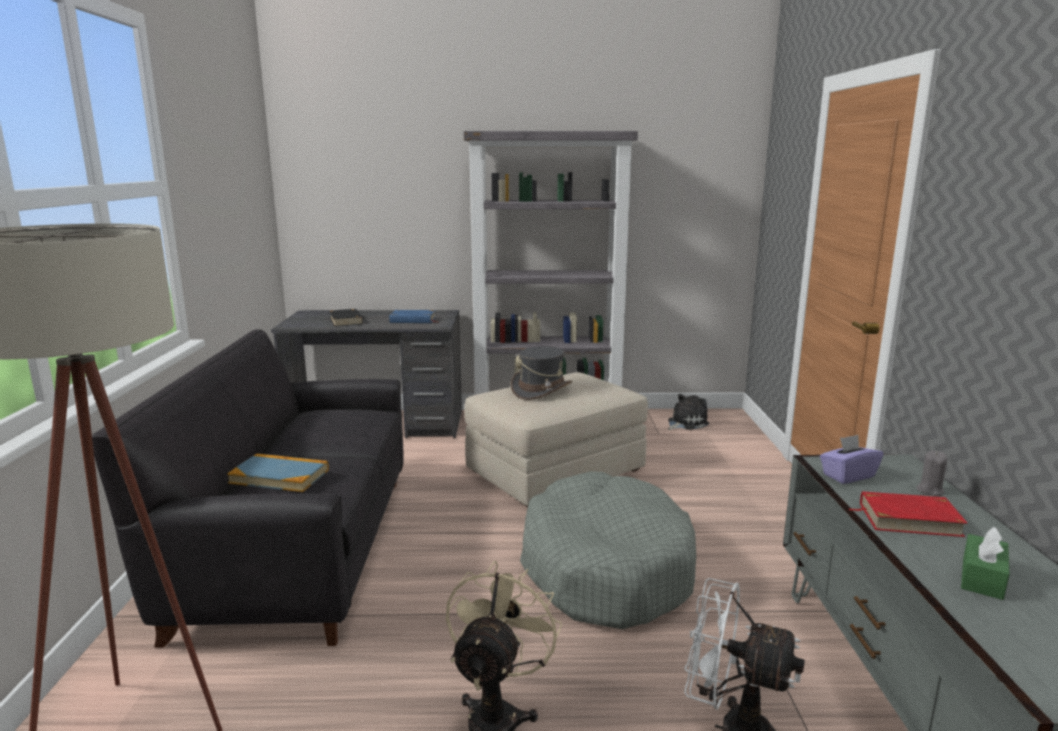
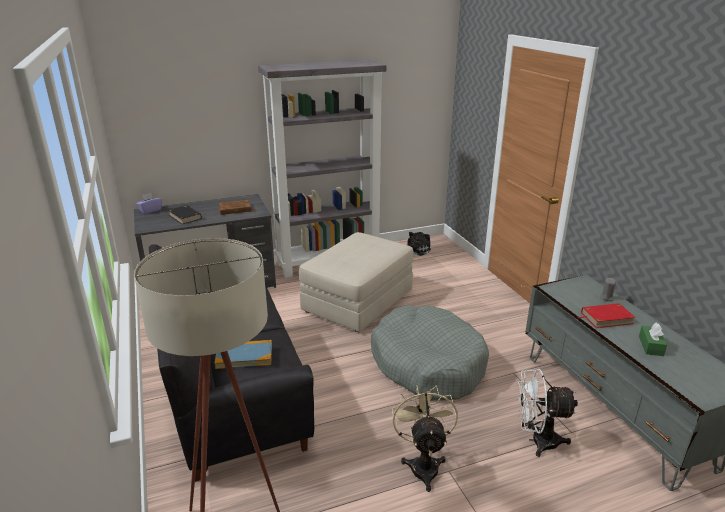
camera: 20 degrees left, 10 degrees up
blue book [389,310,437,323] -> brown book [219,200,256,215]
grey hat [511,346,572,400] -> none
purple tissue box [820,435,884,484] -> purple tissue box moved to [136,193,162,214]

